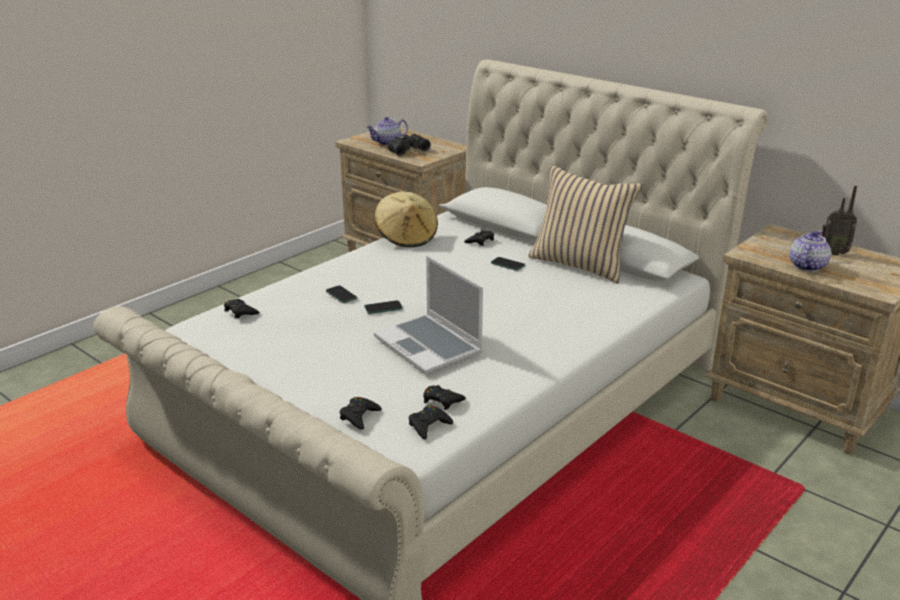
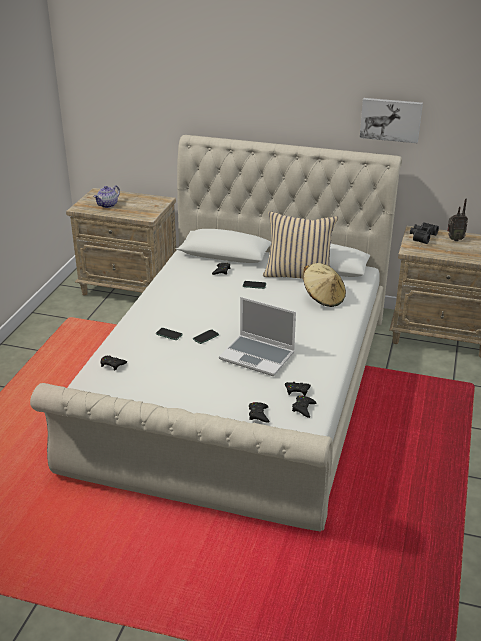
camera: 25 degrees left, 5 degrees up
beige hat [375,192,438,247] -> beige hat moved to [303,263,346,307]
black binoculars [388,134,431,156] -> black binoculars moved to [410,222,439,244]
teapot [789,231,831,272] -> none
none -> picture [360,98,423,143]

